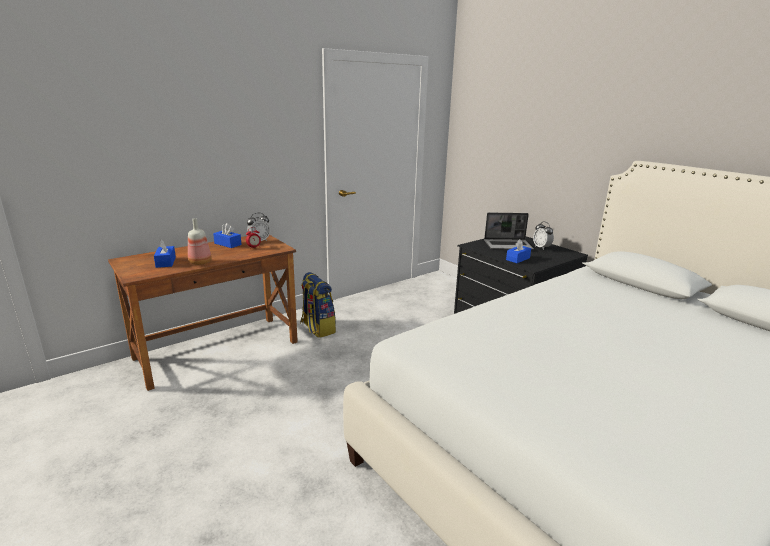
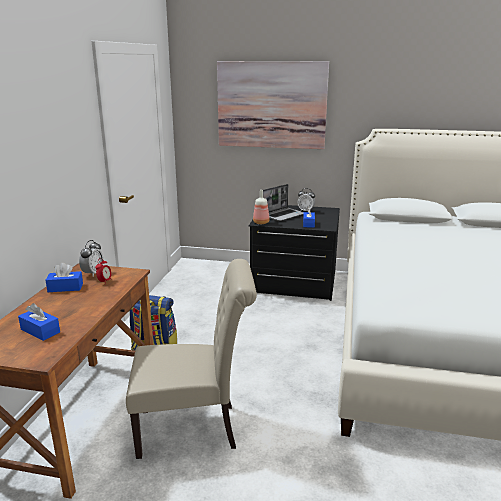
camera: 40 degrees left, 0 degrees up
bottle [188,218,212,265] -> bottle moved to [253,190,270,224]
none -> beige chair [126,259,257,459]
none -> picture [217,61,329,149]

